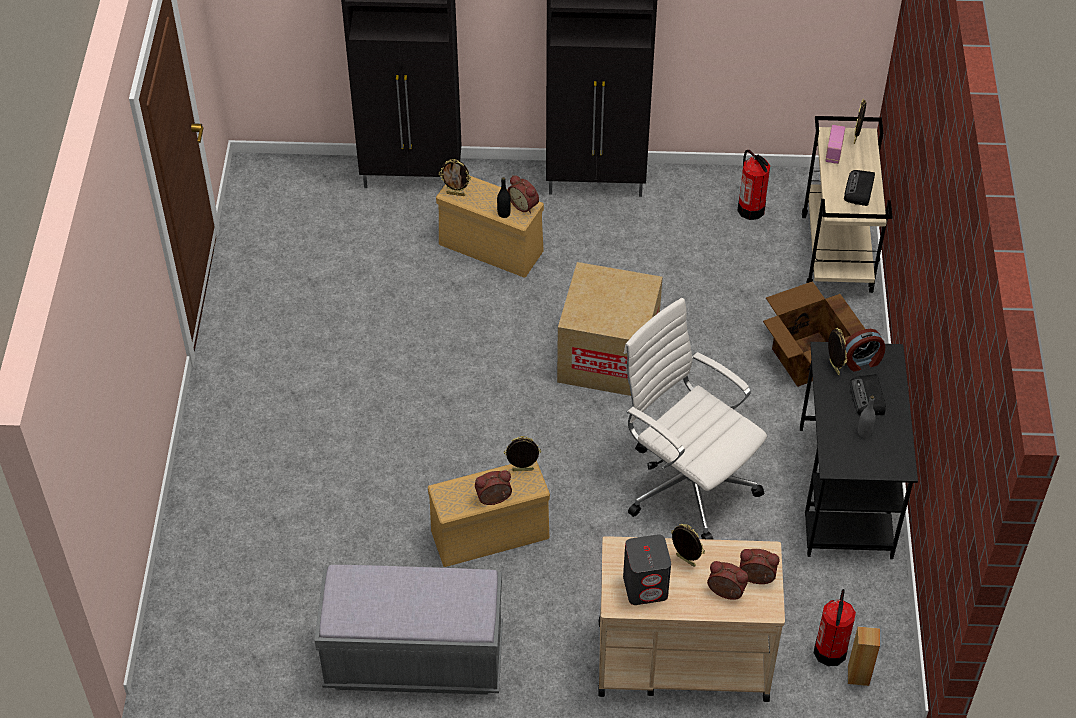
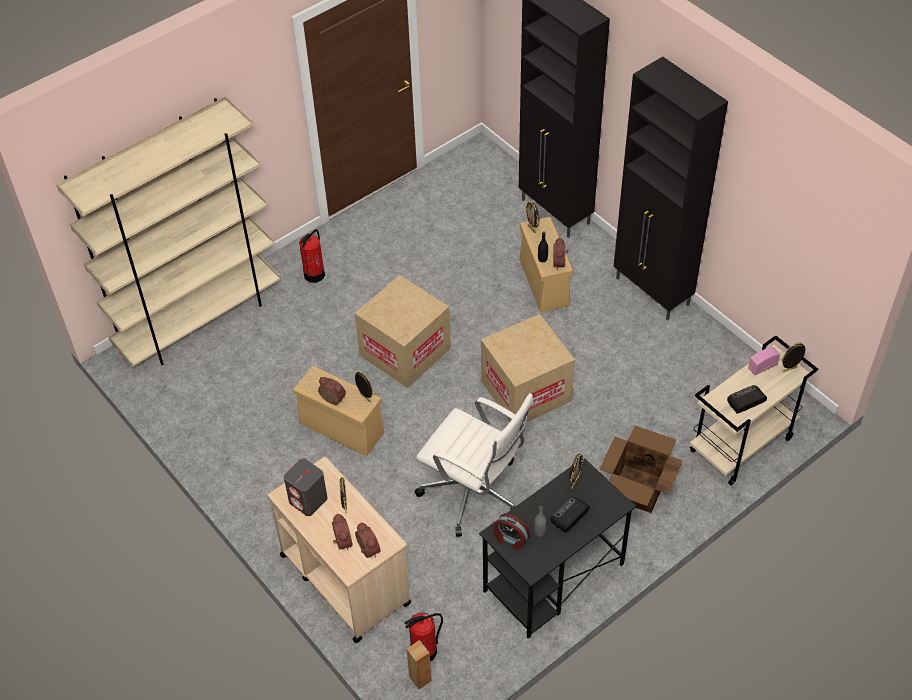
camera: 50 degrees right, 0 degrees up
grey bench [314,565,503,695] -> none
white office chair [624,298,767,540] -> white office chair turned 120 degrees clockwise [415,393,533,537]
fire extinguisher [737,150,770,220] -> fire extinguisher moved to [299,229,325,283]
alarm clock [845,329,885,372] -> alarm clock moved to [493,513,529,550]
none -> beige bookcase [56,96,281,367]
none -> cardboard box [355,275,451,388]

